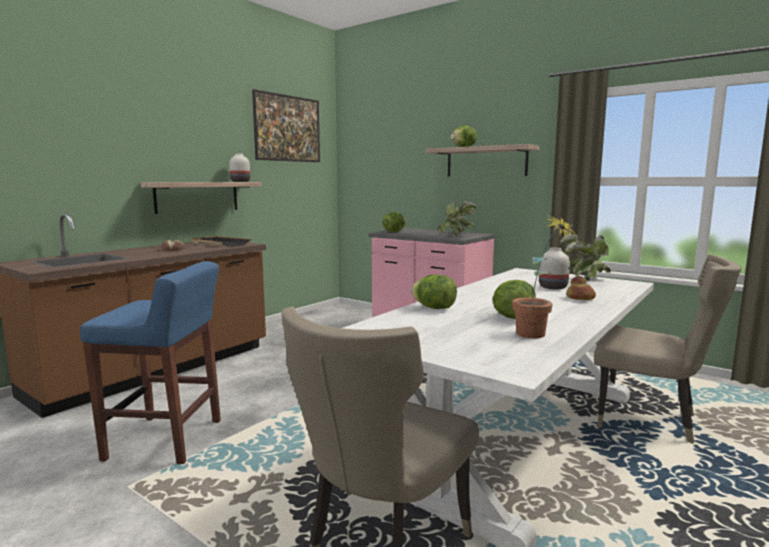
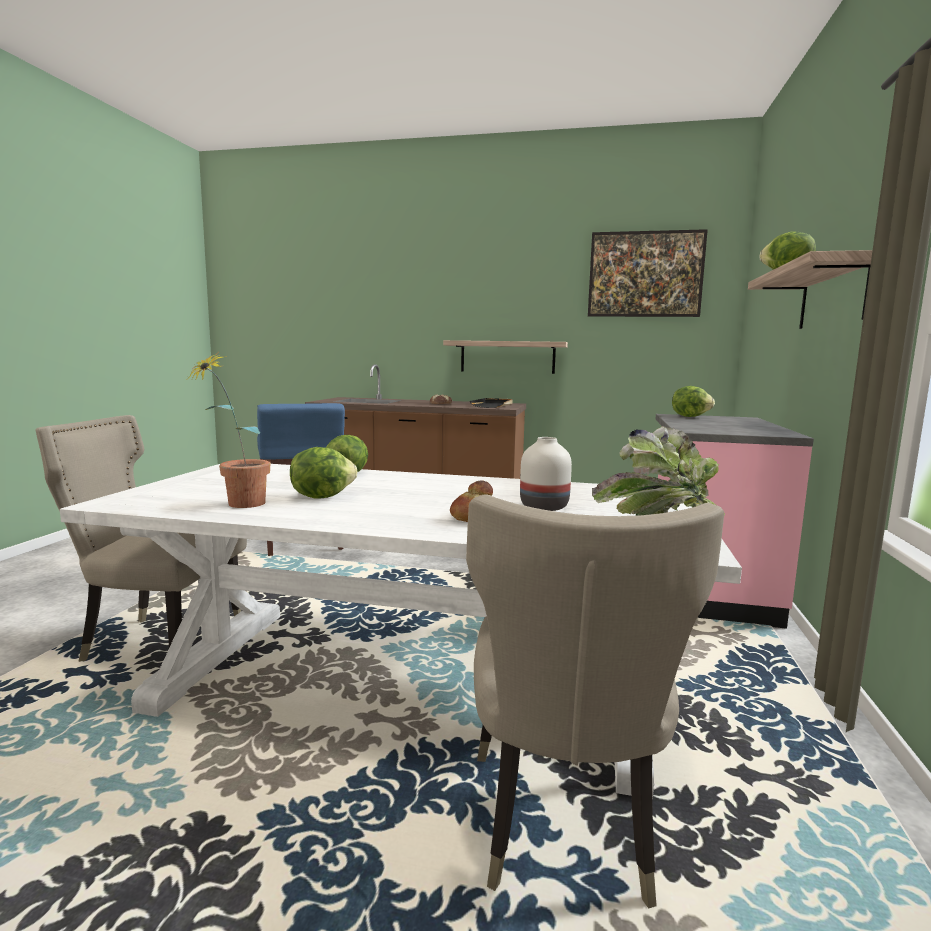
camera: 65 degrees right, 0 degrees up
white vase [229,153,250,182] -> none
potted plant [437,199,477,235] -> none

